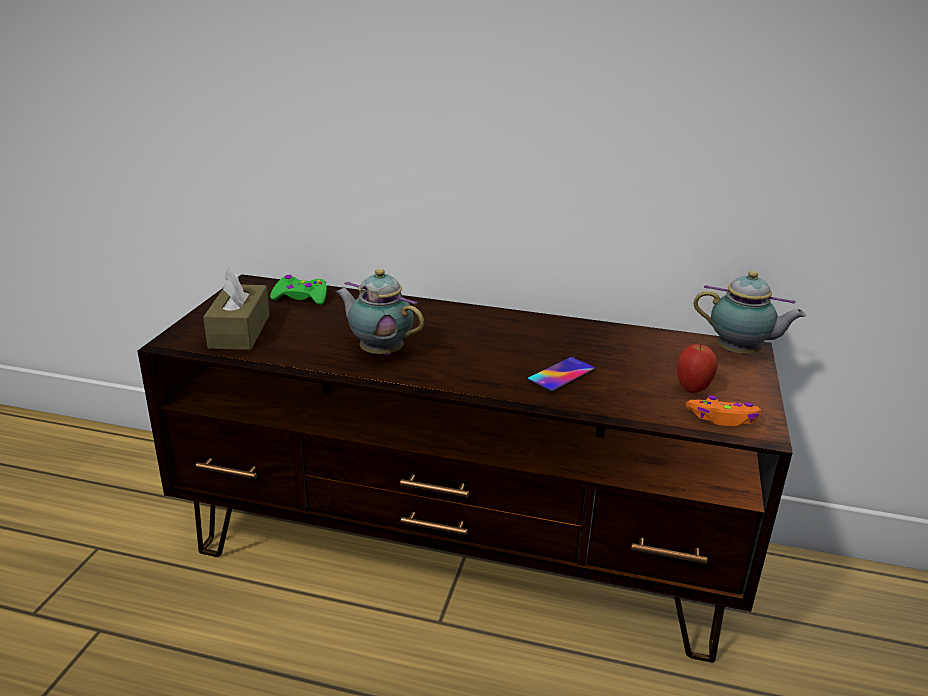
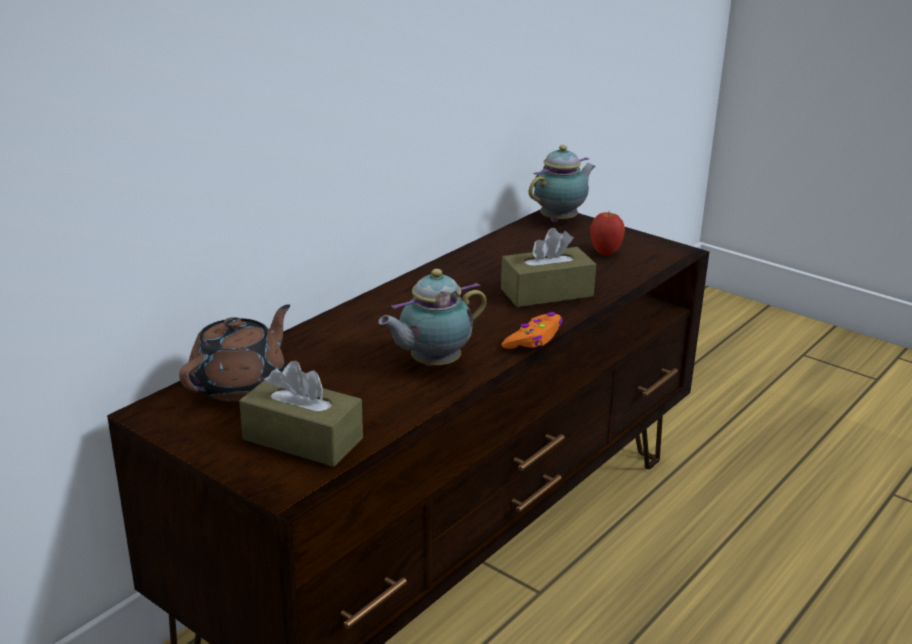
camera: 65 degrees left, 0 degrees up
green game controller [270,275,327,305] -> brown teapot [179,304,290,402]
phone [527,357,595,392] -> brown tissue box [501,228,596,307]
orange game controller [686,395,761,426] -> orange game controller moved to [502,312,563,349]

